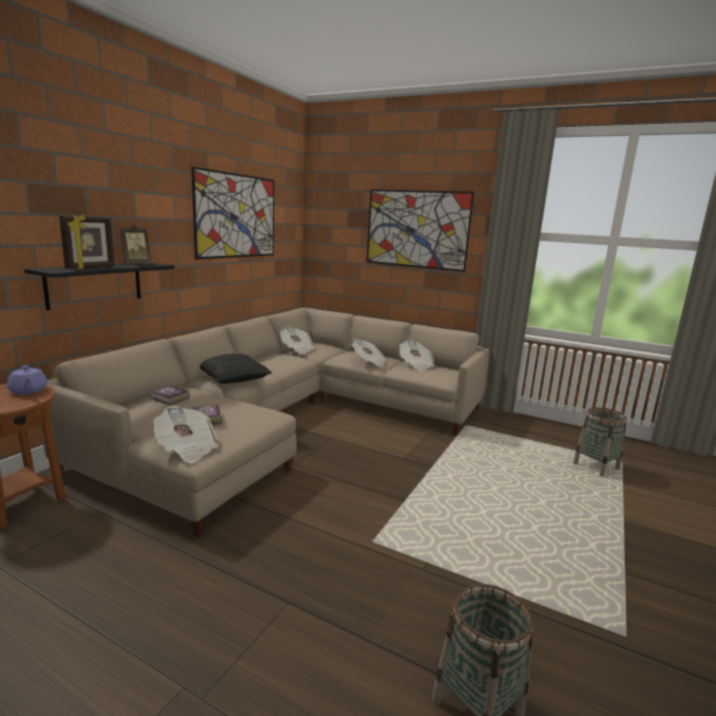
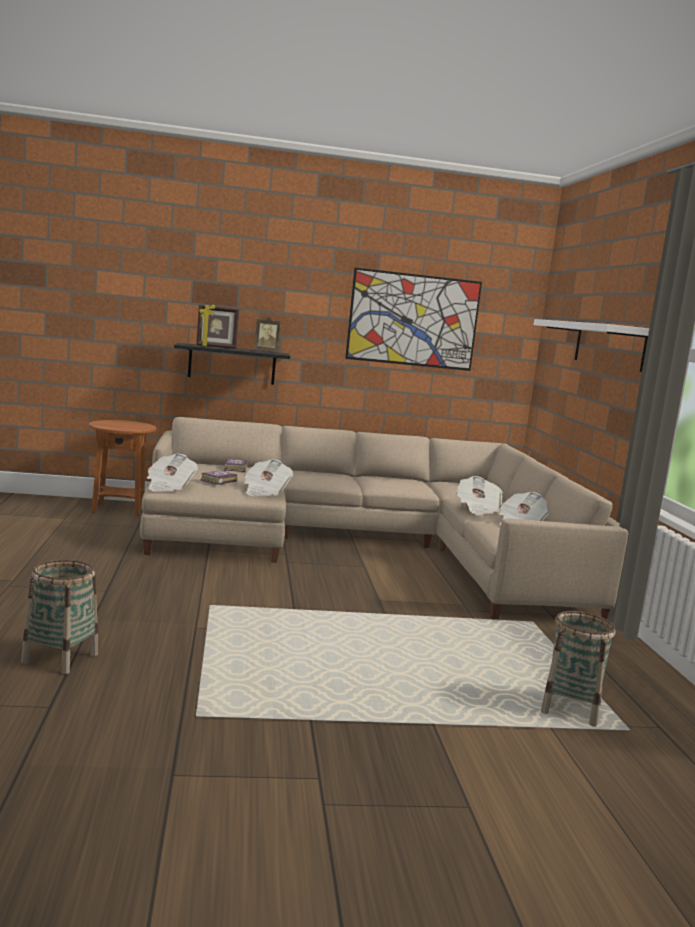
camera: 55 degrees right, 5 degrees down
purple teapot [7,365,48,395] -> none
black pillow [200,354,272,384] -> none
newspaper [280,326,314,354] -> newspaper moved to [244,459,293,496]
picture [366,189,474,272] -> white shelf [533,319,649,372]

